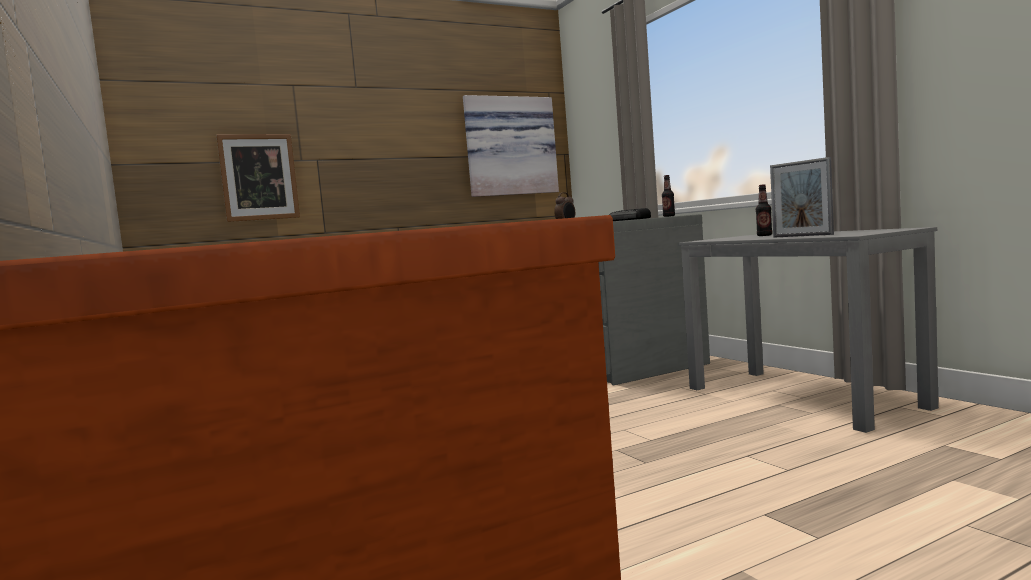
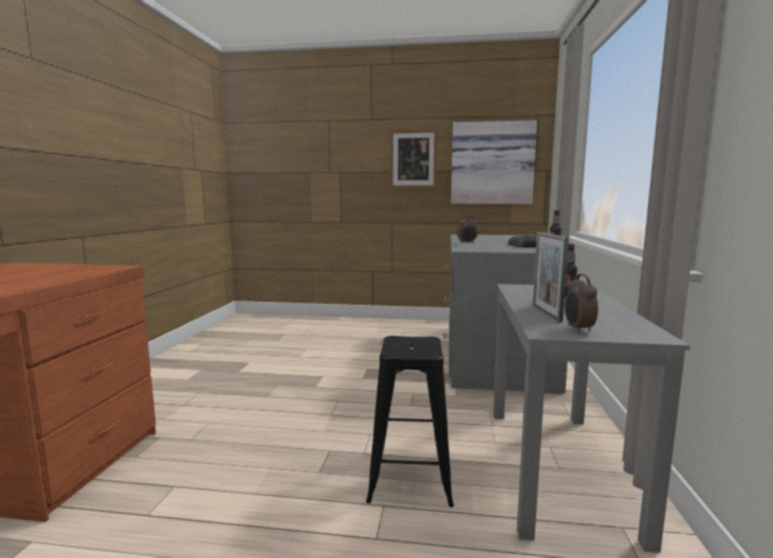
camera: 35 degrees right, 5 degrees up
picture [216,134,300,222] -> picture moved to [390,129,437,189]
none -> black stool [366,336,454,507]
none -> alarm clock [565,274,598,333]

